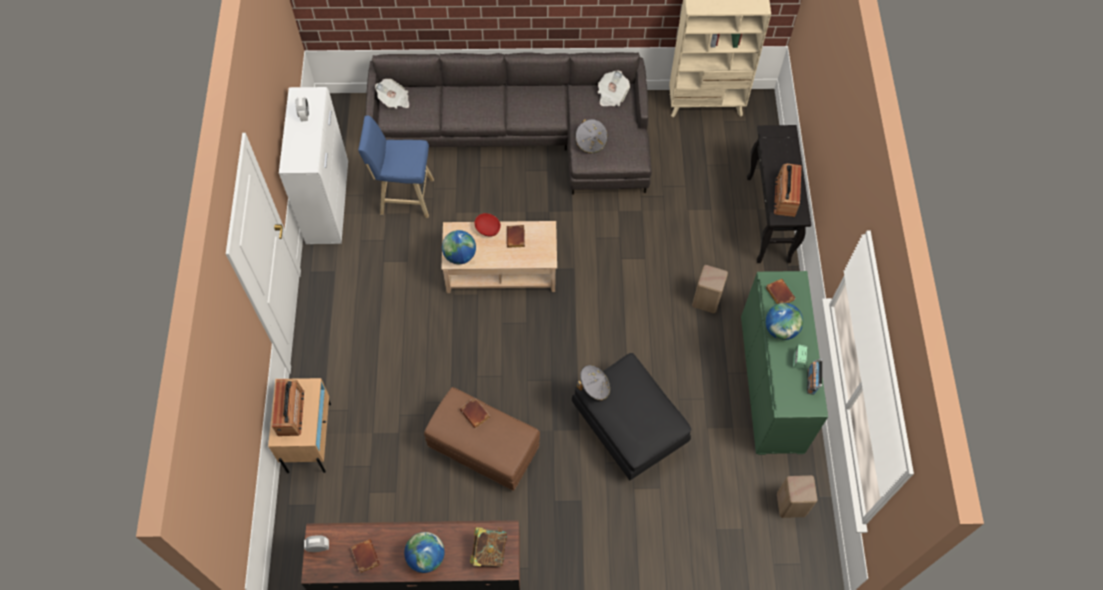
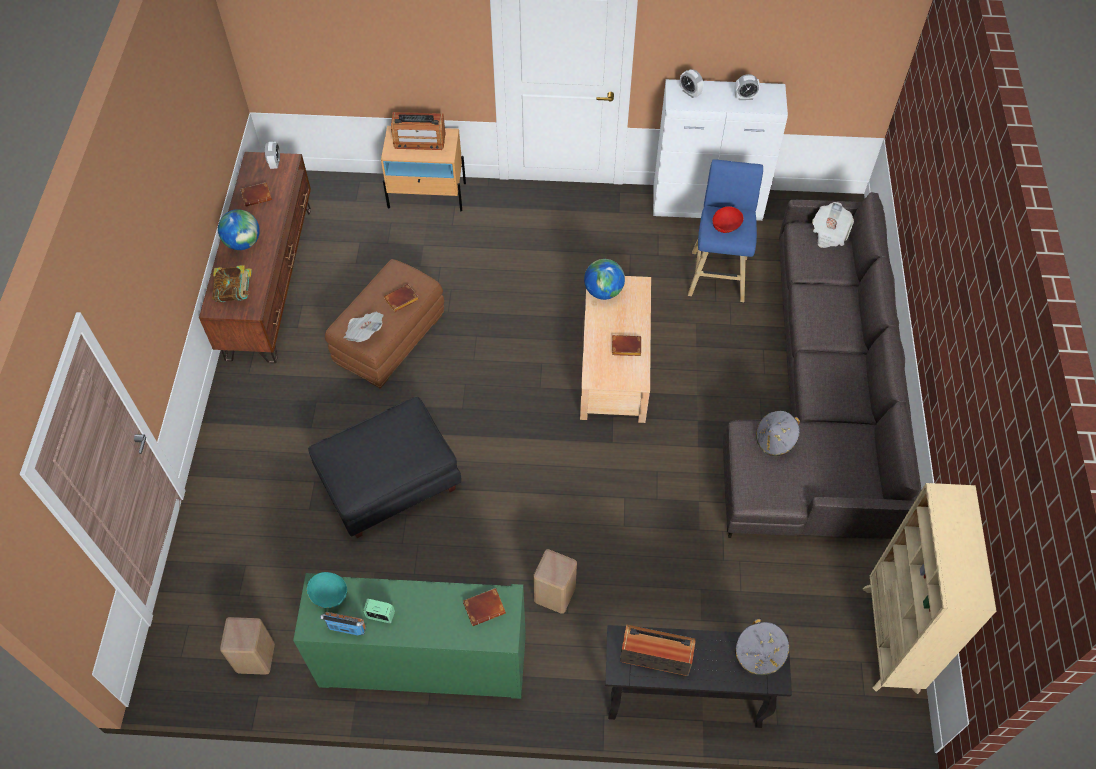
camera: 95 degrees right, 5 degrees down
red bowl [475,213,501,237] -> red bowl moved to [713,206,743,233]
grey hat [577,365,610,401] -> grey hat moved to [735,618,789,675]
newspaper [598,70,630,106] -> newspaper moved to [344,312,384,342]
globe [765,303,803,340] -> none
none -> turquoise bowl [307,572,347,608]
none -> alarm clock [680,69,703,98]

